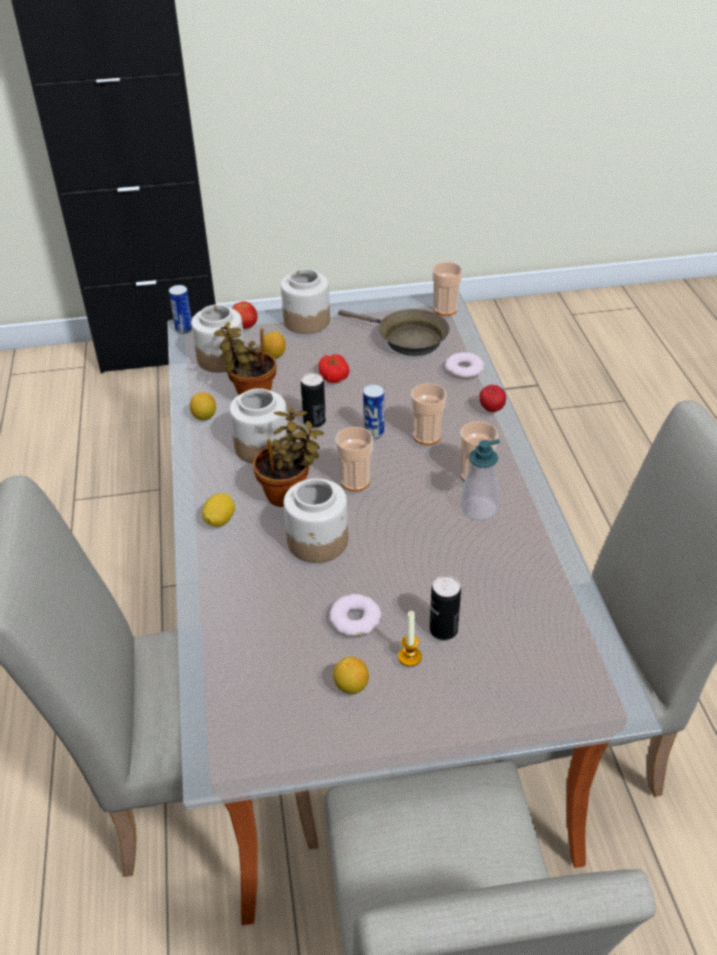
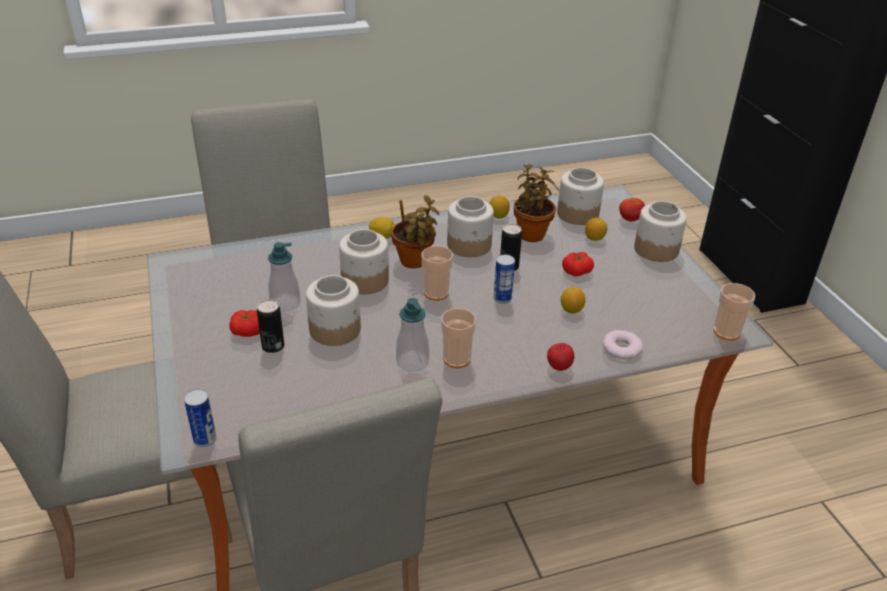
camera: 80 degrees right, 5 degrees down
can [169,285,192,334] -> can moved to [184,389,216,447]
donut [329,594,382,636] -> soap dispenser [268,242,301,312]
lemon [333,657,369,694] -> lemon moved to [561,287,585,314]
brown frying pan [338,309,450,356] -> none
candle [398,611,422,667] -> tomato [229,310,260,337]
cup [411,383,447,445] -> none
none -> jar [306,275,361,346]

